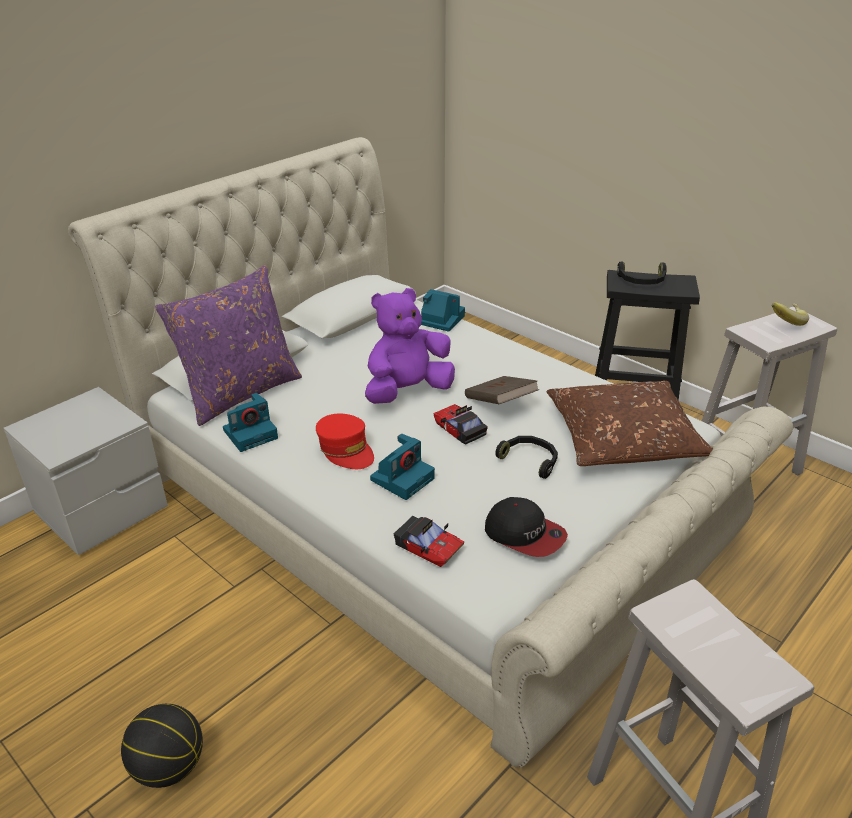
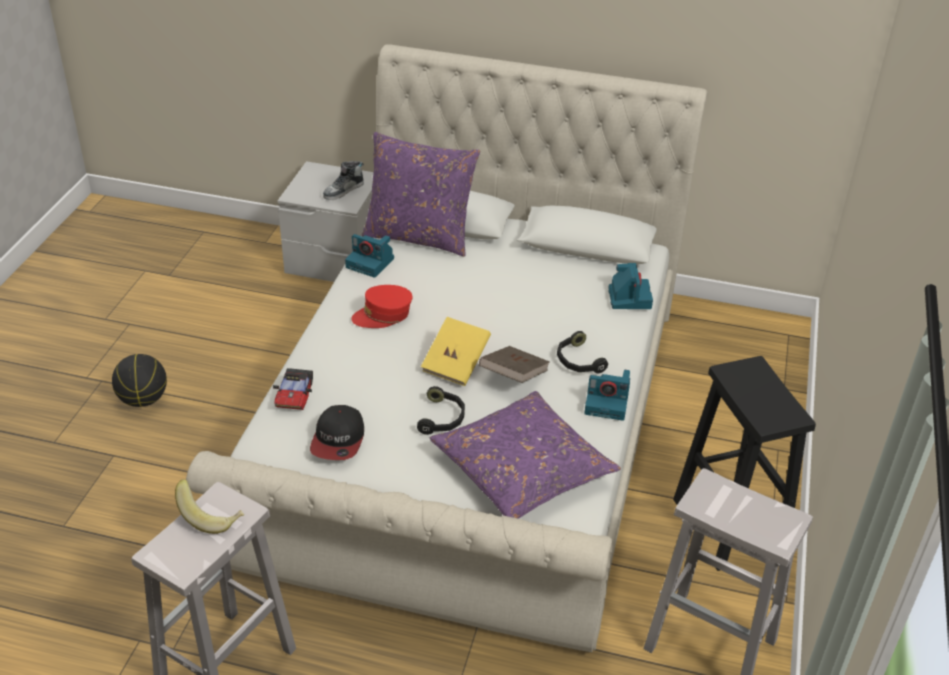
camera: 60 degrees right, 5 degrees up
red cap [316,414,374,469] -> red cap turned 45 degrees clockwise [351,285,412,328]
purple plush toy [365,288,455,404] -> none
camera [370,434,435,500] -> camera moved to [584,370,630,421]
toy car [433,404,488,445] -> yellow book [421,317,491,386]
brown pillow [547,381,713,466] -> purple pillow [429,391,621,519]
black headphones [617,261,667,285] -> black headphones moved to [557,331,608,373]
banana [771,302,809,326] -> banana moved to [175,479,244,534]
none -> shoe [323,161,364,200]

